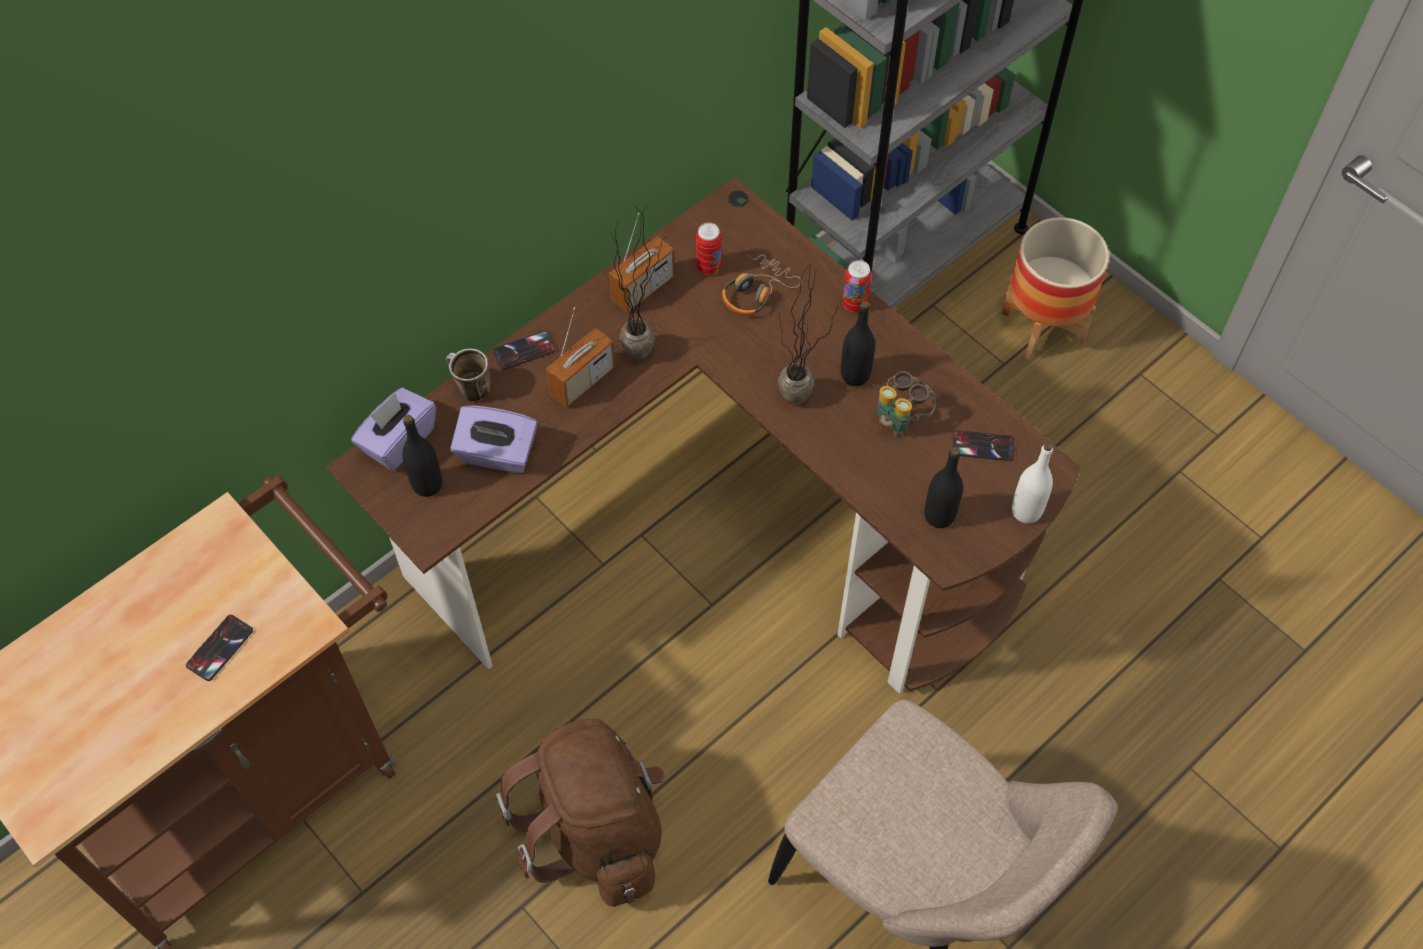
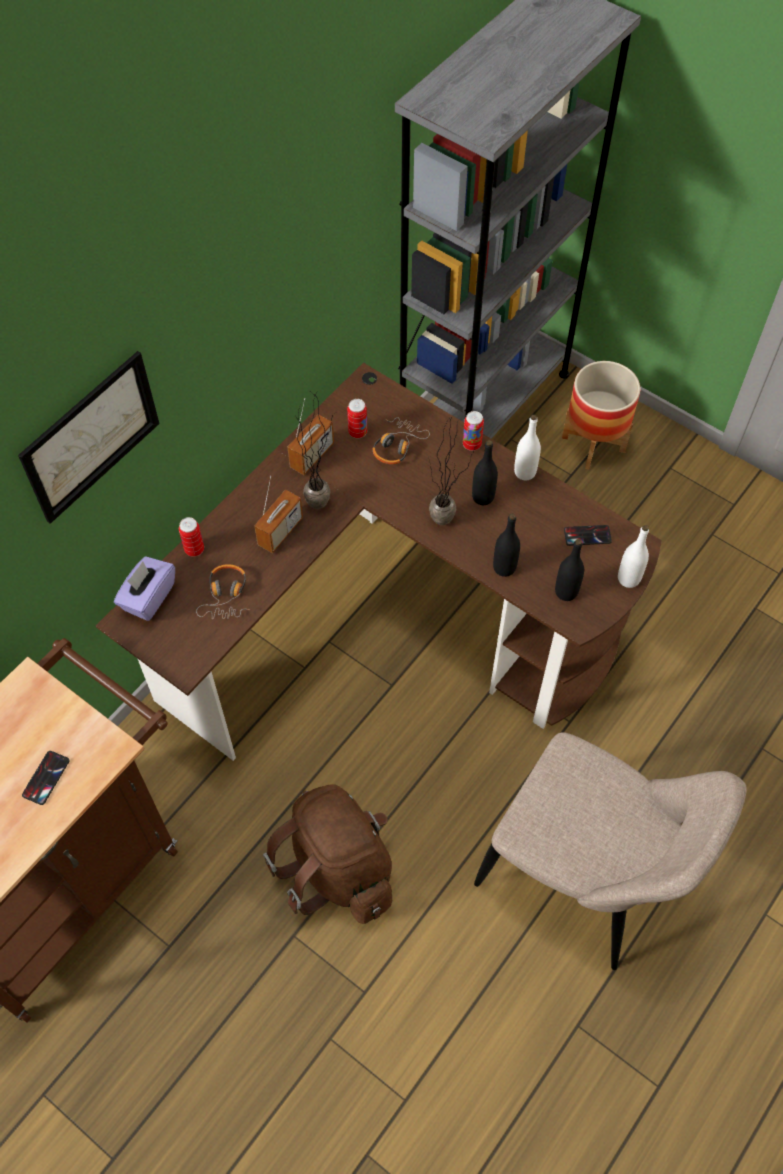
camera: 10 degrees left, 0 degrees up
black bottle [402,415,442,497] -> black bottle moved to [493,514,520,577]
mug [446,348,490,401] -> can [179,517,204,557]
purple tissue box [450,406,538,473] -> headphones [196,564,250,619]
phone [493,331,556,370] -> none
binoculars [878,371,936,438] -> none
none -> picture [18,351,160,524]
none -> white bottle [514,415,541,480]

